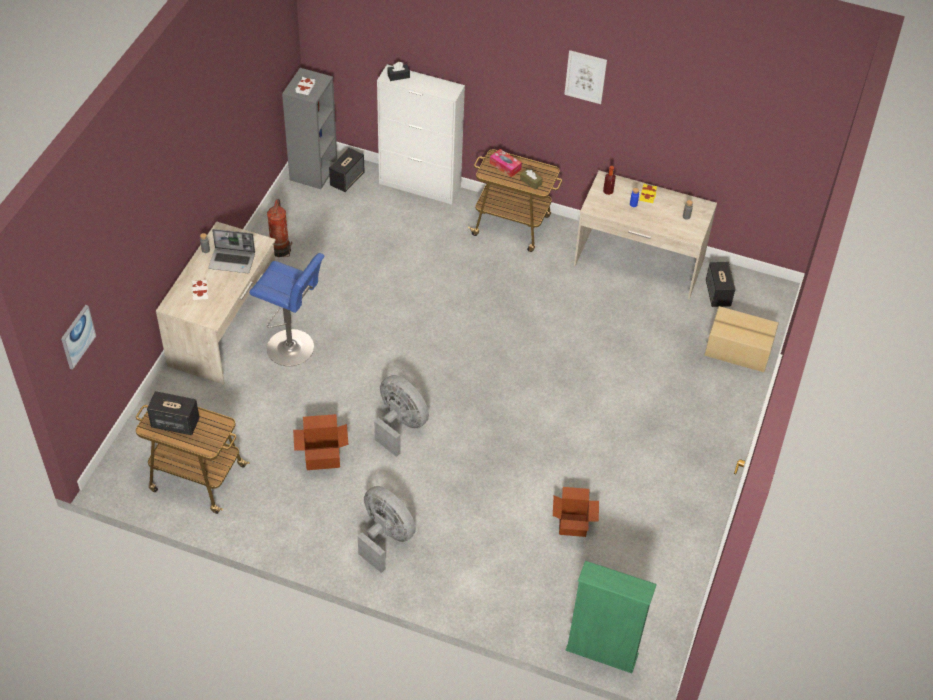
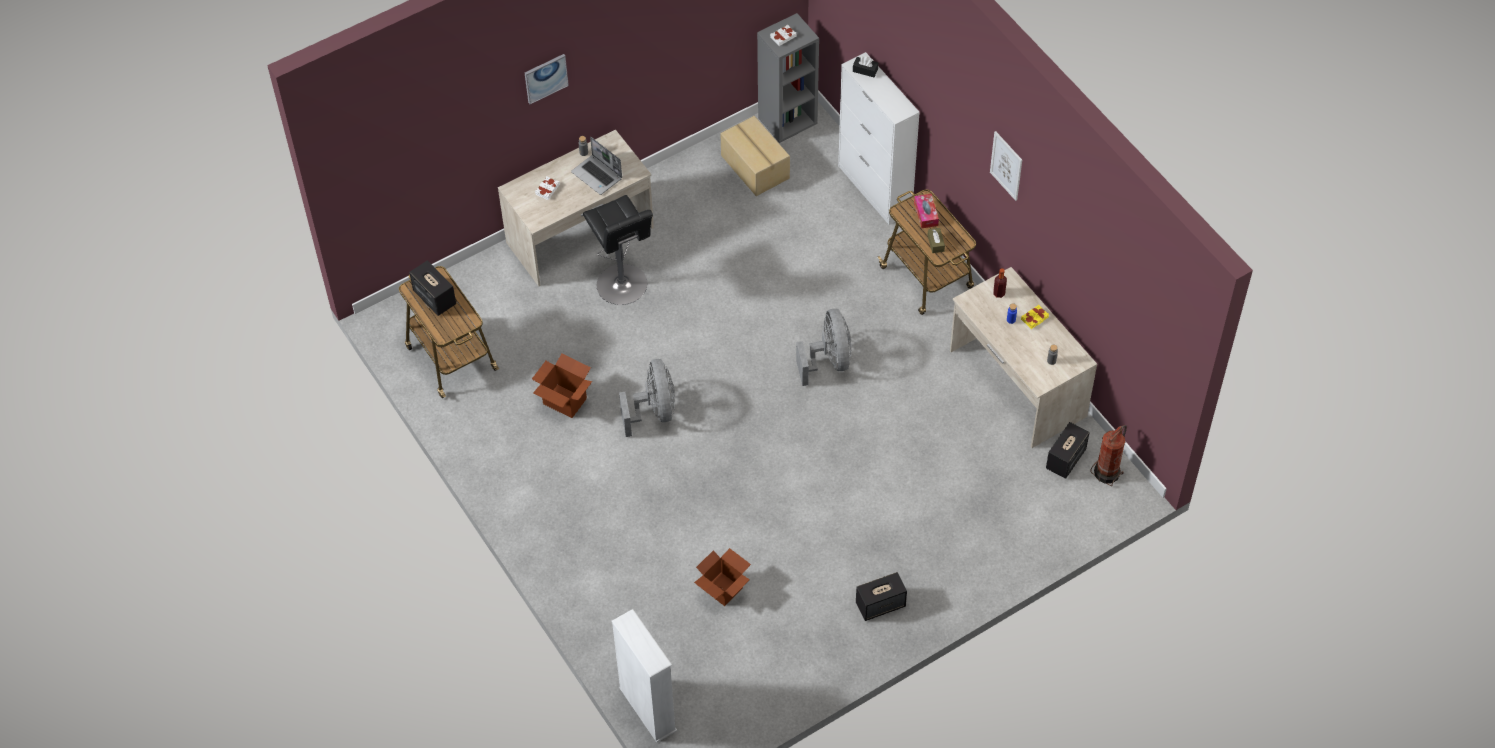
camera: 40 degrees right, 5 degrees up
picture [61,305,96,370] -> picture moved to [525,54,569,104]
blue stool [249,253,324,366] -> black stool [583,195,653,305]
fire extinguisher [267,199,292,257] -> fire extinguisher moved to [1090,425,1127,486]
speaker [329,148,364,192] -> speaker moved to [856,572,907,621]
grey fan [358,486,416,573] -> grey fan moved to [796,309,852,386]
green bookcase [565,561,657,673] -> white bookcase [612,609,677,742]
cardboard box [705,306,779,372] -> cardboard box moved to [720,116,790,196]

